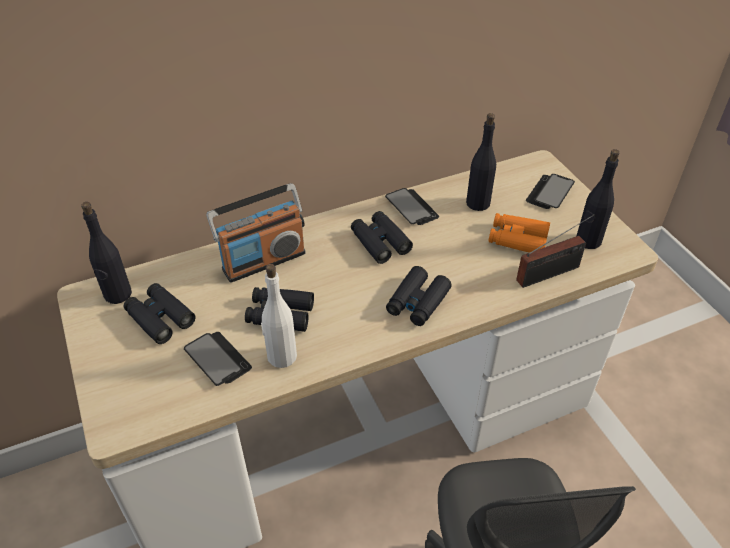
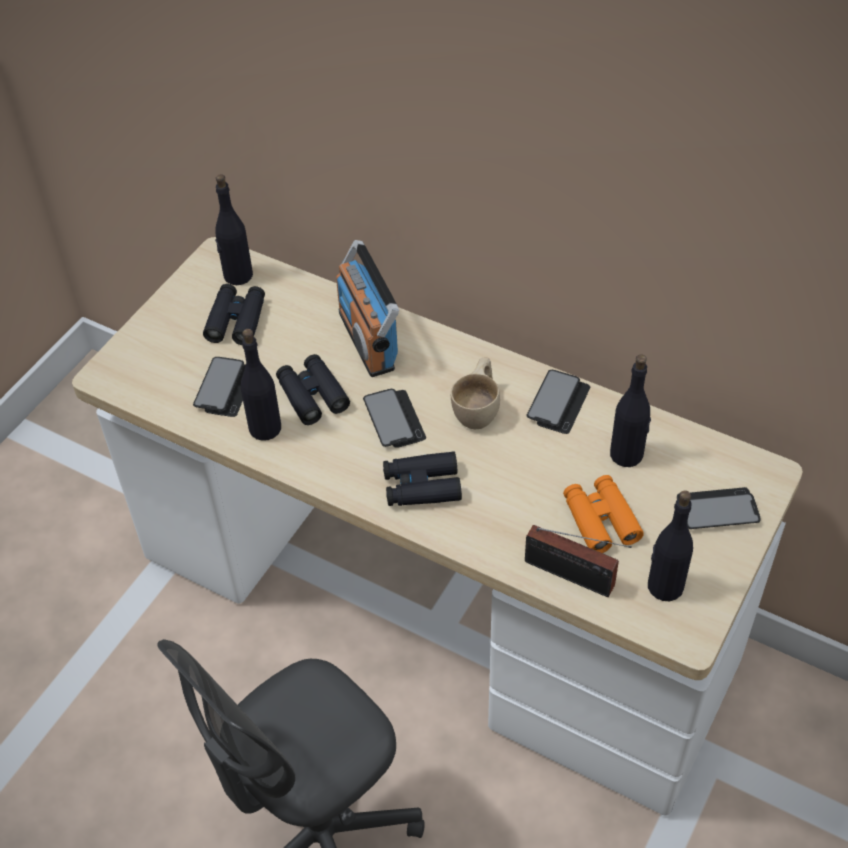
camera: 55 degrees right, 5 degrees up
radio [206,183,305,283] -> radio turned 45 degrees clockwise [336,240,399,377]
white bottle [261,264,297,368] -> black bottle [241,329,281,441]
black binoculars [351,211,413,264] -> beige cup [451,357,500,429]
none -> phone [363,389,426,448]

